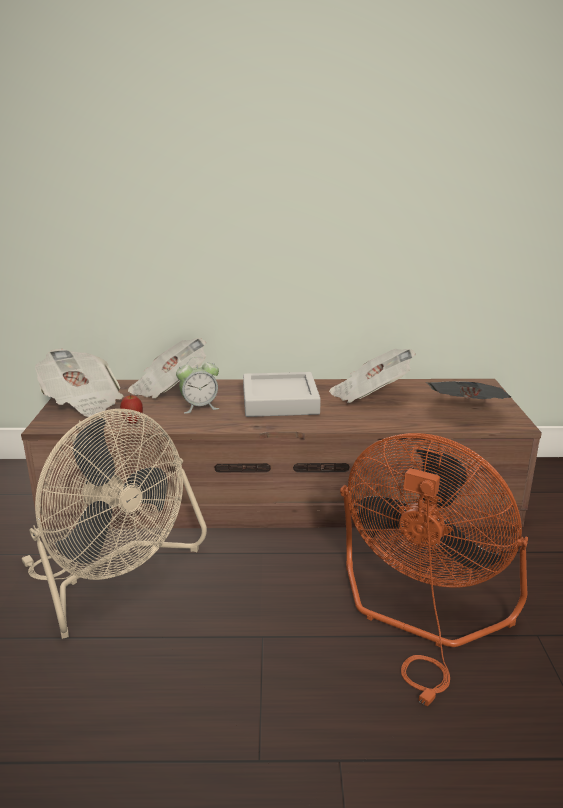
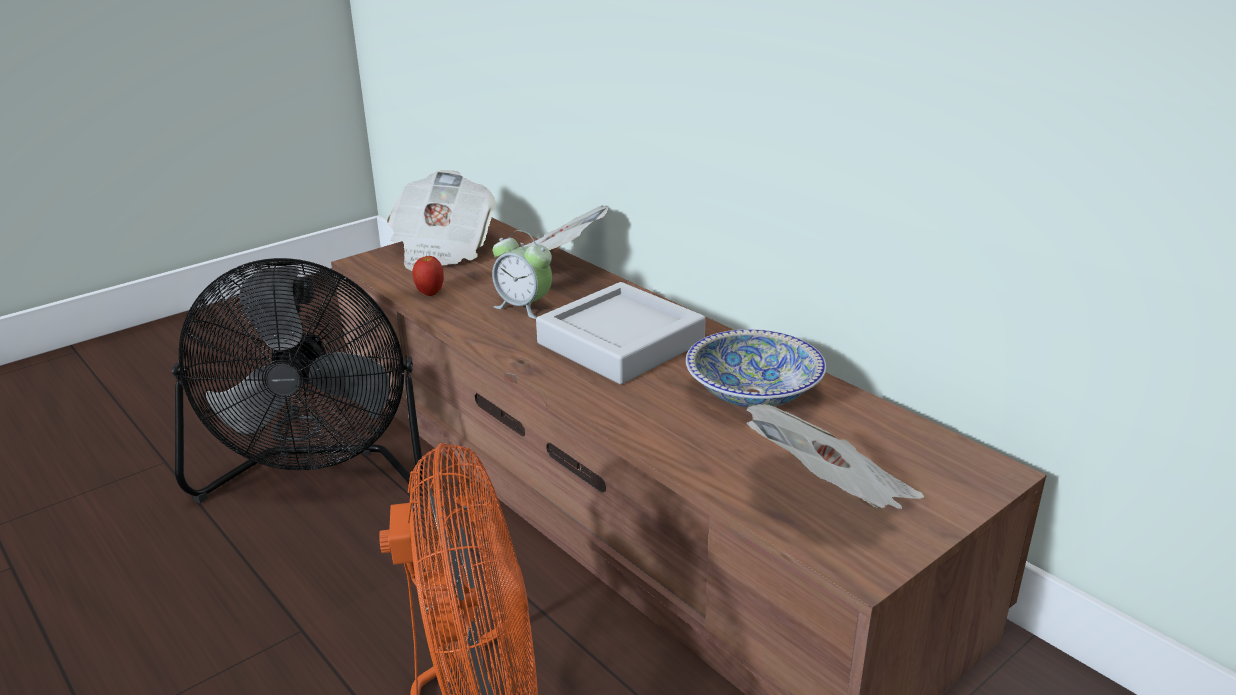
camera: 50 degrees right, 5 degrees up
beige fan [22,409,207,639] -> black fan [172,258,423,504]
newspaper [329,349,416,403] -> bowl [686,329,826,408]

